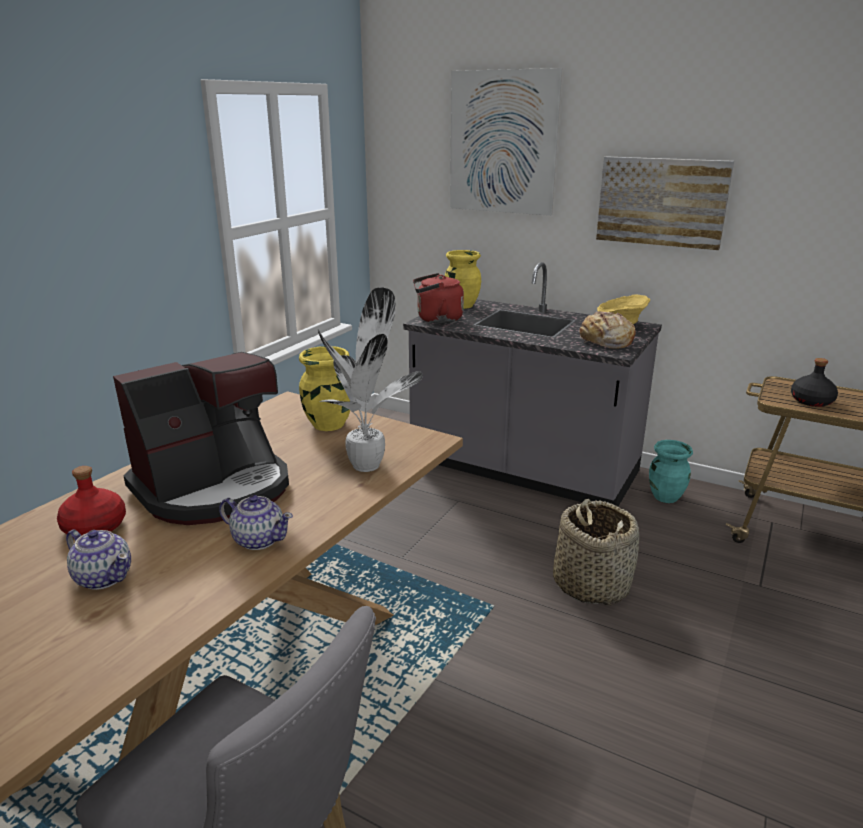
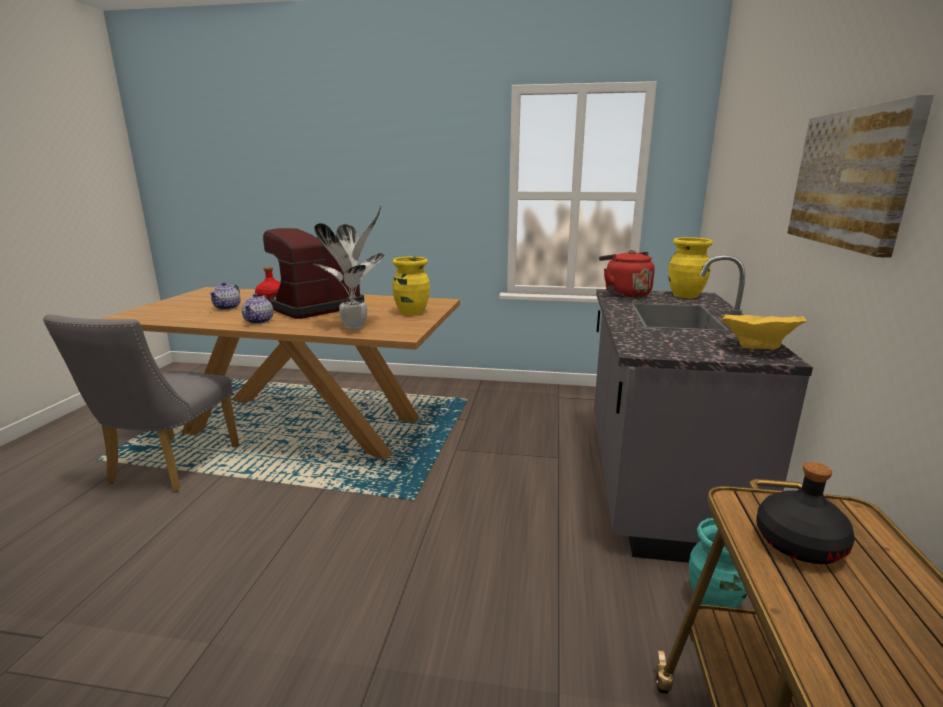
camera: 70 degrees right, 5 degrees down
coffee machine [113,352,289,525] -> coffee machine turned 105 degrees clockwise [263,228,364,319]
picture [450,68,562,216] -> none
basket [553,499,639,606] -> none
bread [578,311,636,349] -> none

